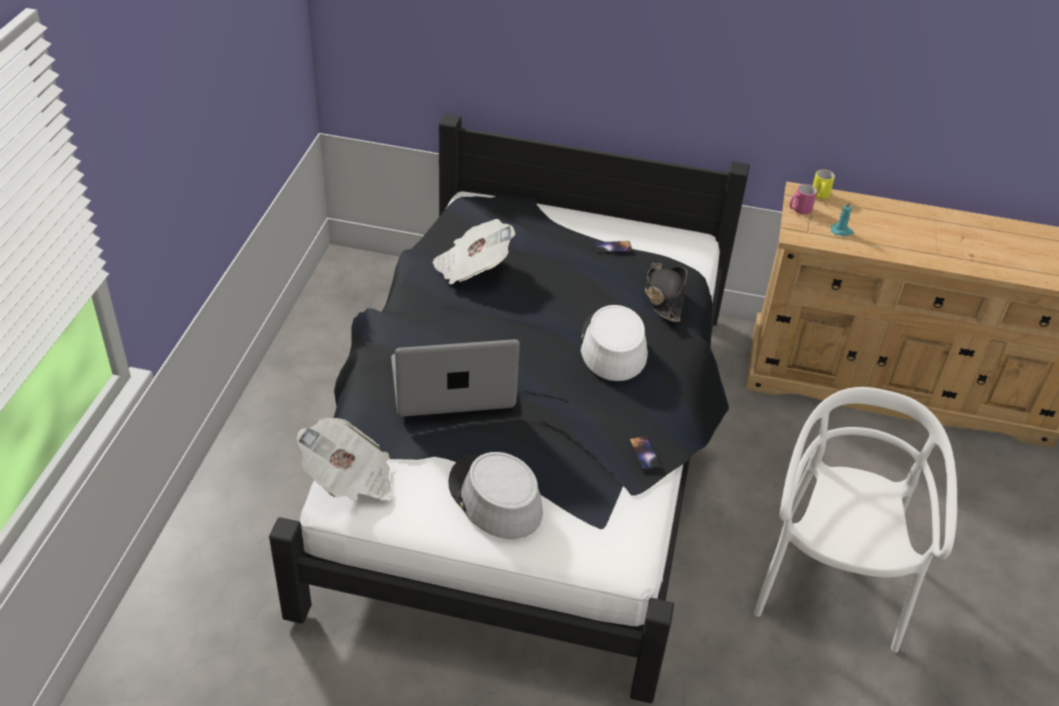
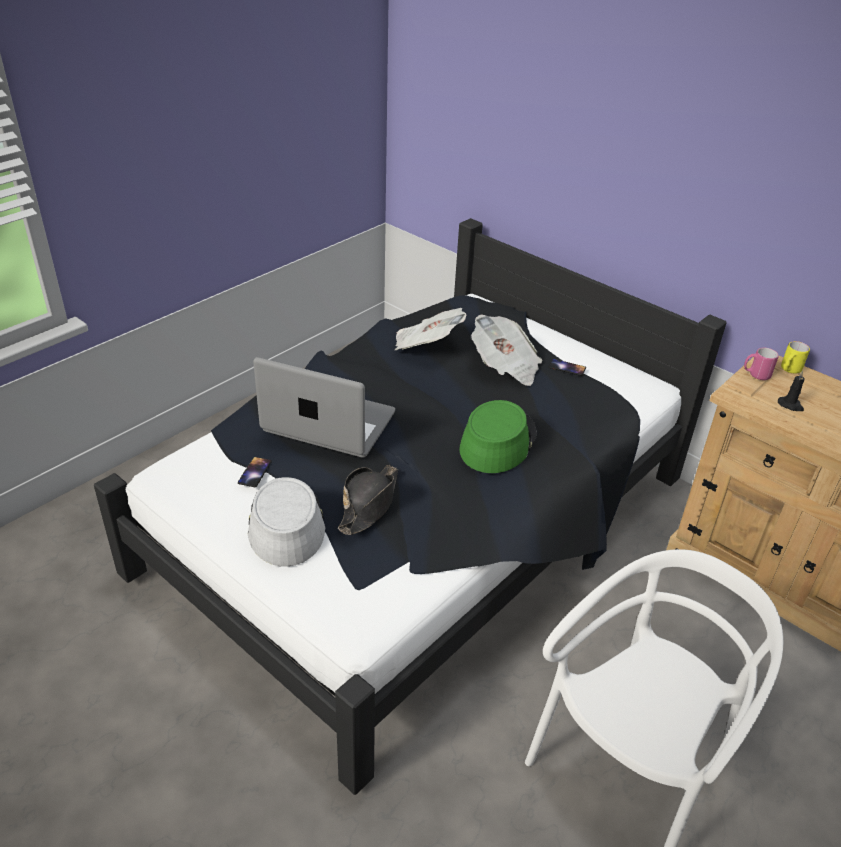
camera: 30 degrees right, 5 degrees down
newspaper [297,418,392,501] -> newspaper moved to [471,314,542,386]
white hat [581,305,648,381] -> green hat [459,400,537,473]
phone [629,436,661,471] -> phone moved to [238,457,272,487]
black hat [645,262,687,322] -> black hat moved to [338,465,398,535]
turquoise candle [831,201,854,236] -> black candle [778,371,805,411]

